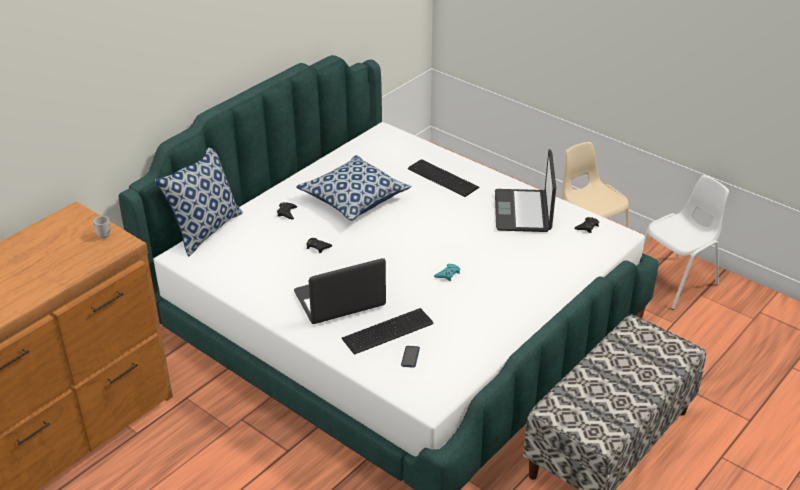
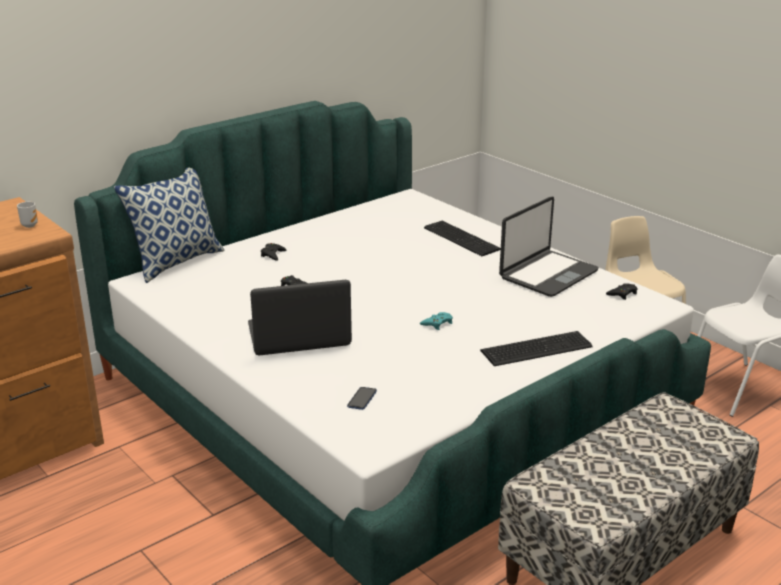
camera: 10 degrees right, 10 degrees down
pillow [296,155,412,221] -> none
keyboard [342,308,434,355] -> keyboard moved to [480,331,593,366]
laptop [495,149,556,232] -> laptop turned 150 degrees counterclockwise [499,197,599,297]

